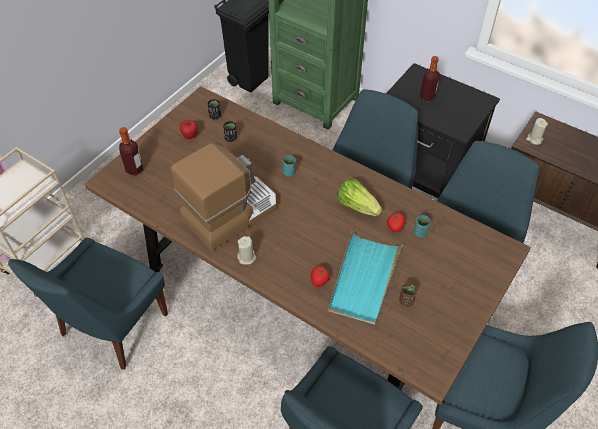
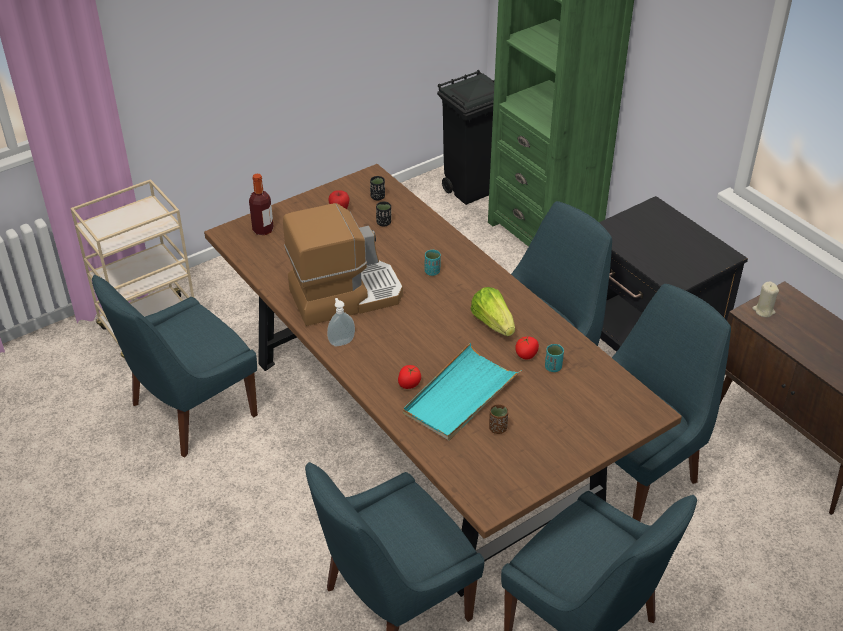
camera: 20 degrees right, 10 degrees down
beige candle [237,236,257,265] -> soap dispenser [327,298,355,346]
bottle [420,56,440,102] -> none

